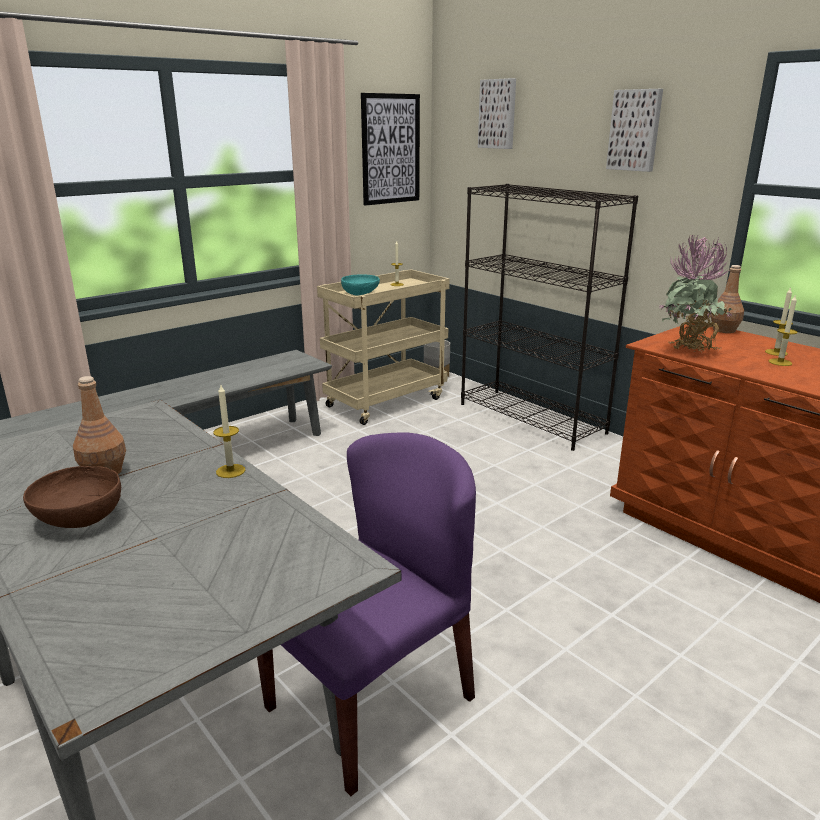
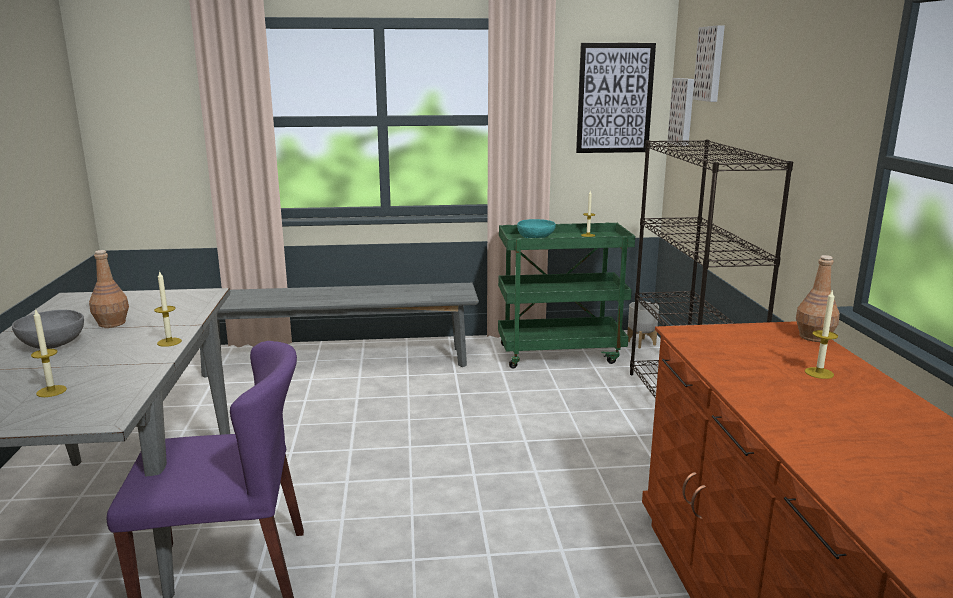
camera: 35 degrees right, 5 degrees down
brown bowl [23,466,121,528] -> grey bowl [12,310,84,349]
beige cart [317,269,450,425] -> green cart [498,223,635,368]
picture [606,89,663,172] -> picture moved to [667,78,694,145]
potted plant [659,234,733,353] -> none
candle [769,294,798,366] -> candle moved to [31,309,67,397]

